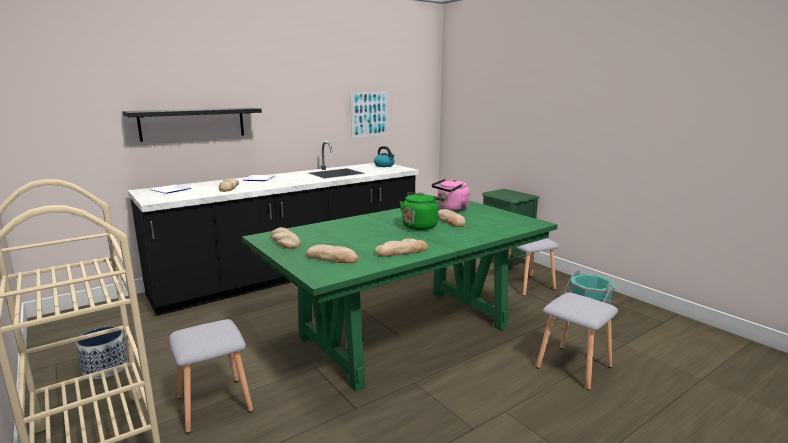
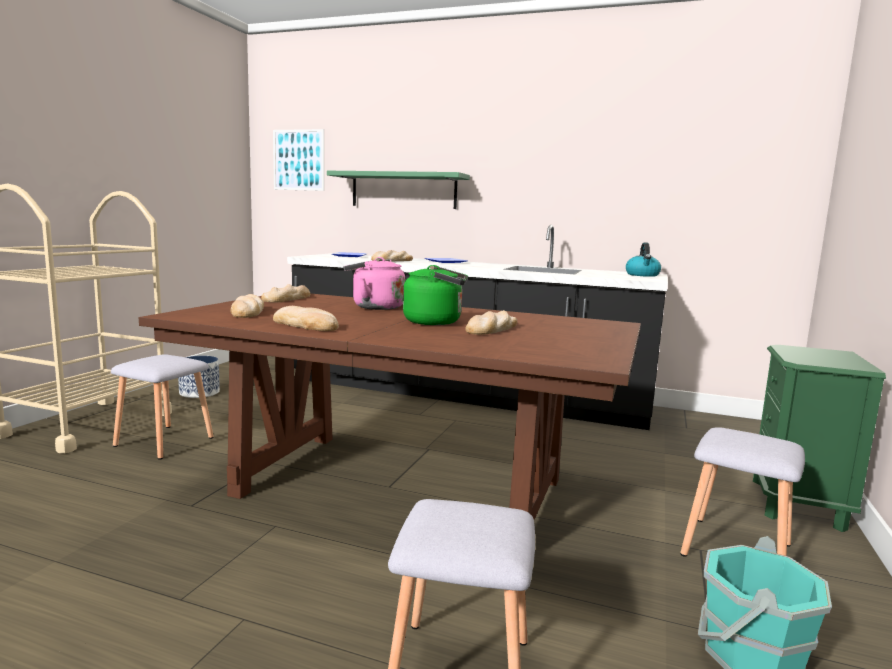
camera: 55 degrees right, 5 degrees down
black shelf [123,107,262,142] -> green shelf [327,171,470,209]
green dining table [242,201,558,392] -> brown dining table [139,293,641,520]
picture [350,91,388,138] -> picture moved to [273,129,324,191]
pink kettle [432,179,470,212] -> pink kettle moved to [343,257,405,310]

